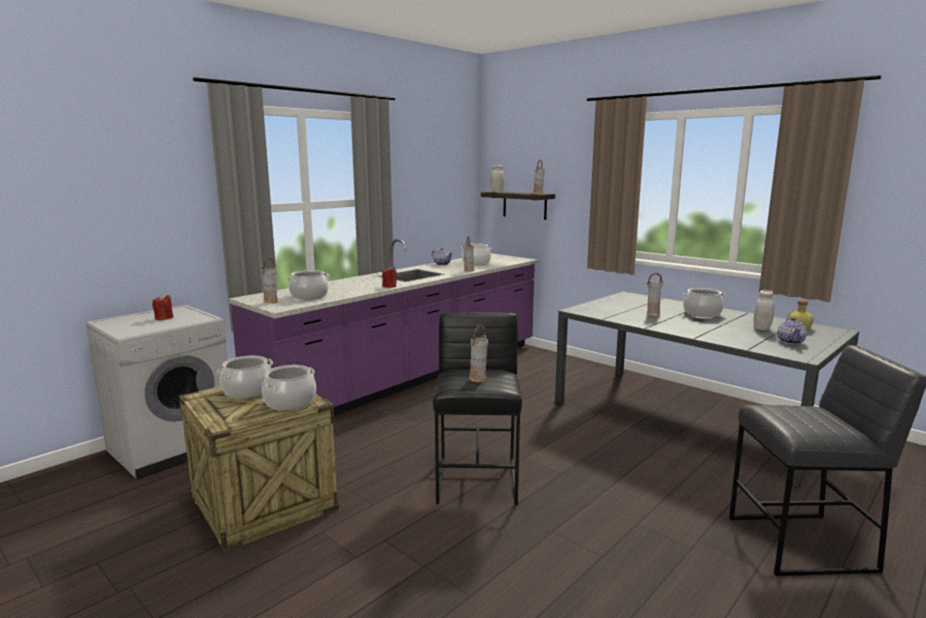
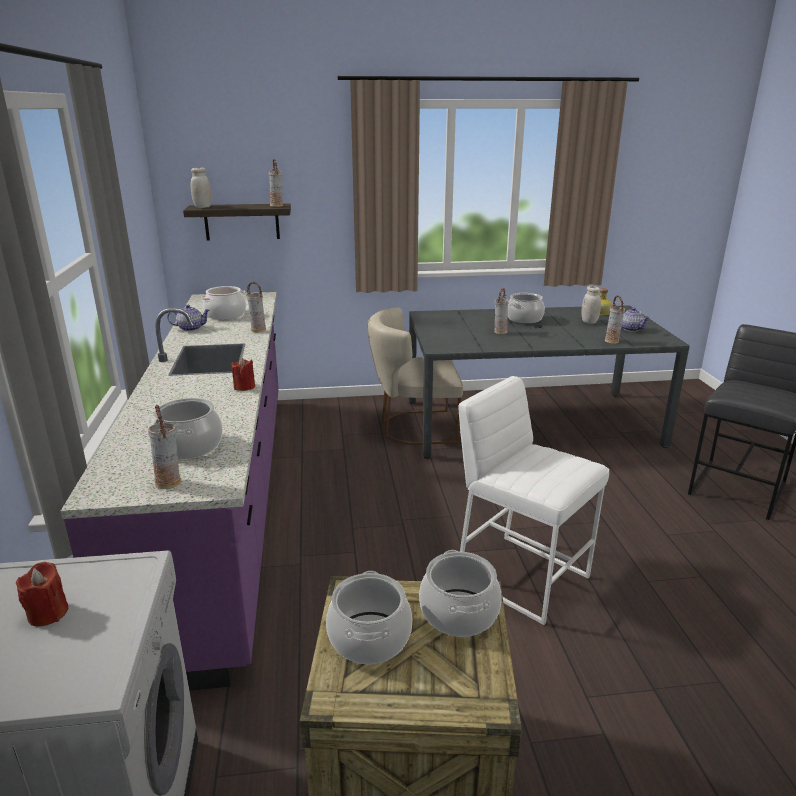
camera: 50 degrees left, 10 degrees up
black stool [433,312,522,505] -> white stool [459,376,609,625]
vase [469,325,488,382] -> vase moved to [605,295,625,344]
none -> beige chair [367,307,463,445]

